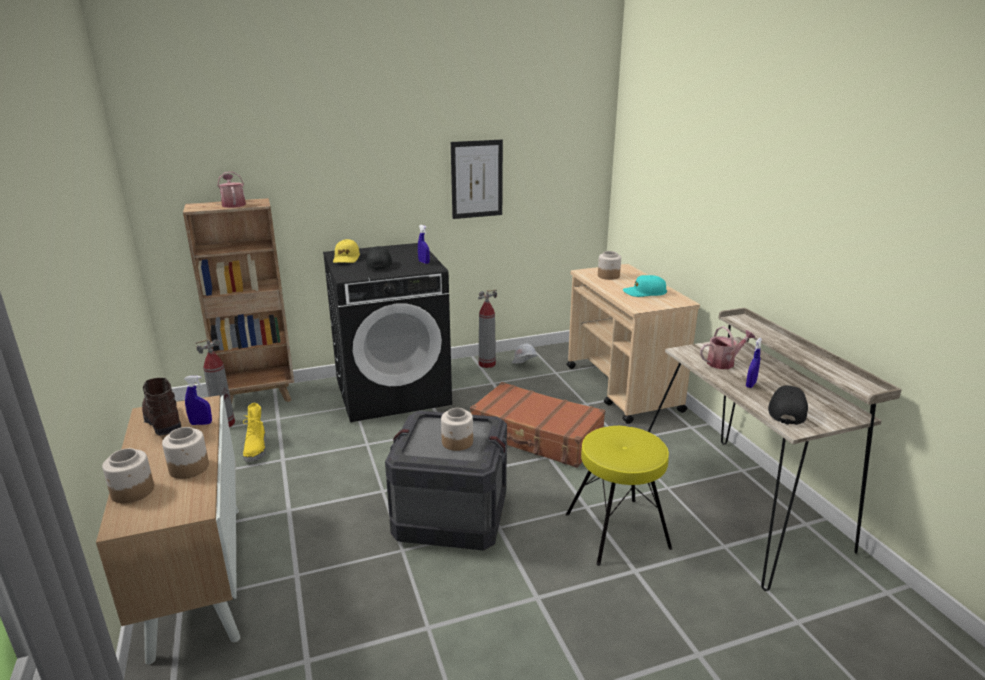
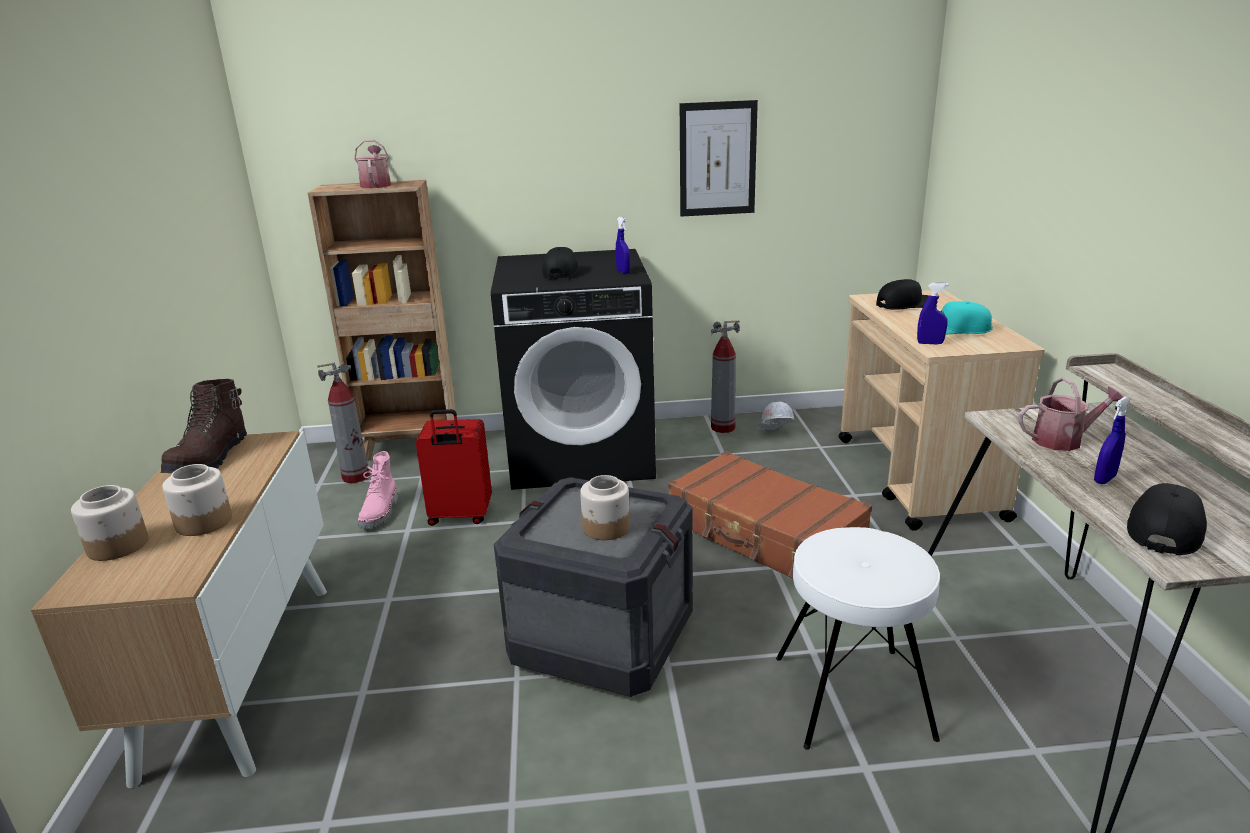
camera: 15 degrees right, 0 degrees up
brown boot [142,378,181,436] -> brown boot turned 150 degrees counterclockwise [161,379,247,473]
blue spray bottle [184,376,212,425] -> blue spray bottle moved to [917,283,949,344]
yellow boot [243,403,266,462] -> pink boot [358,451,398,529]
yellow cap [333,239,360,263] -> none
yellow stool [566,426,672,566] -> white stool [776,527,940,750]
jar [598,251,621,280] -> black cap [876,279,929,310]
none -> red suitcase [416,409,492,526]

